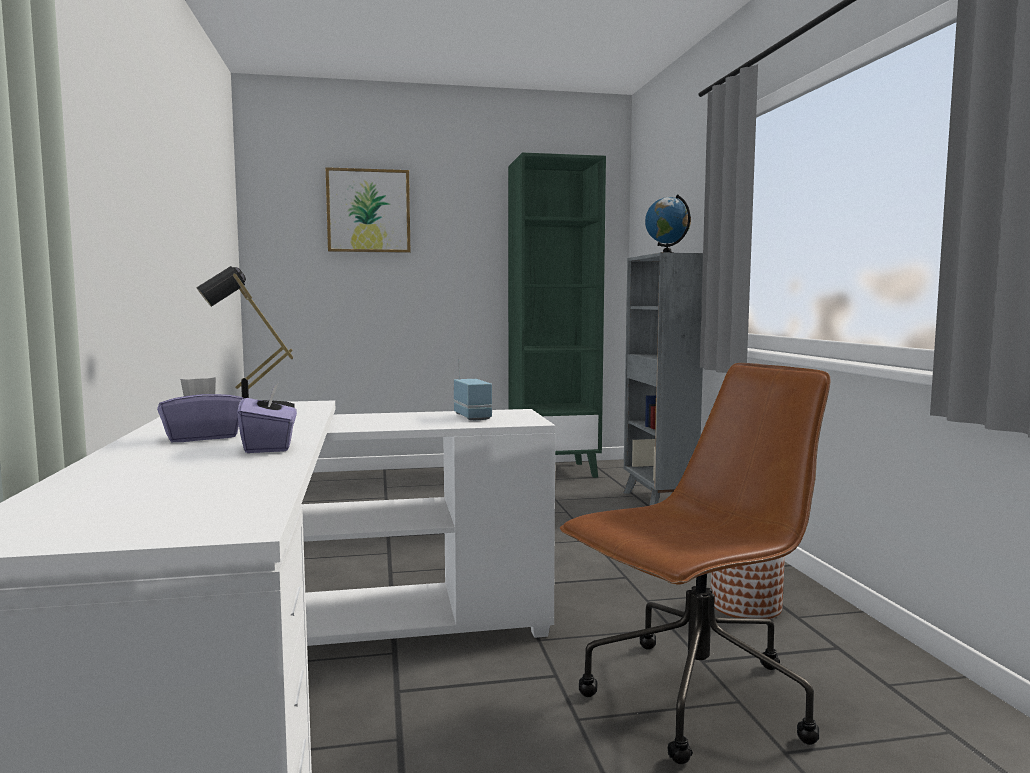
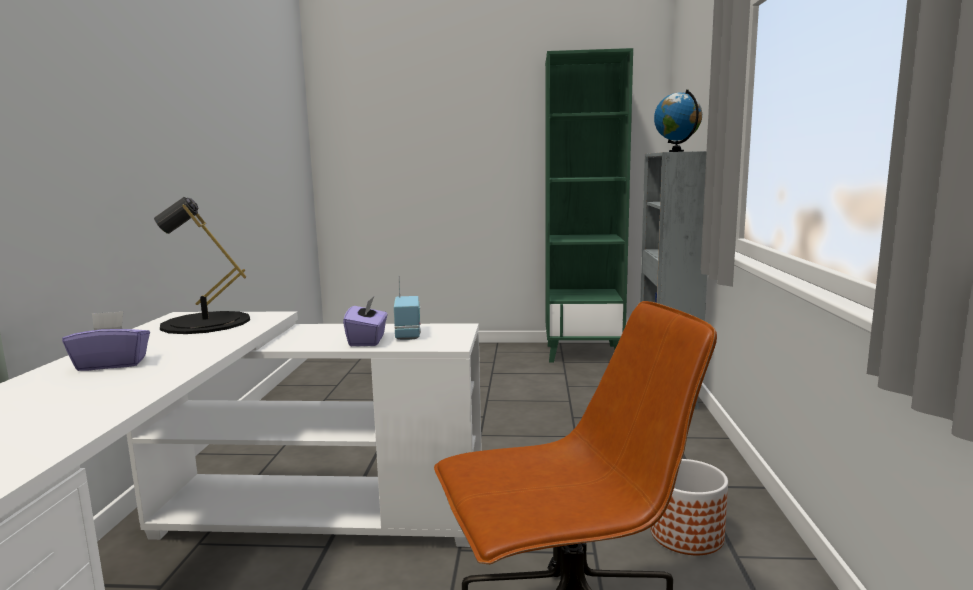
camera: 15 degrees right, 5 degrees up
purple tissue box [237,383,297,453] -> purple tissue box moved to [343,297,388,346]
picture [325,167,410,253] -> none

